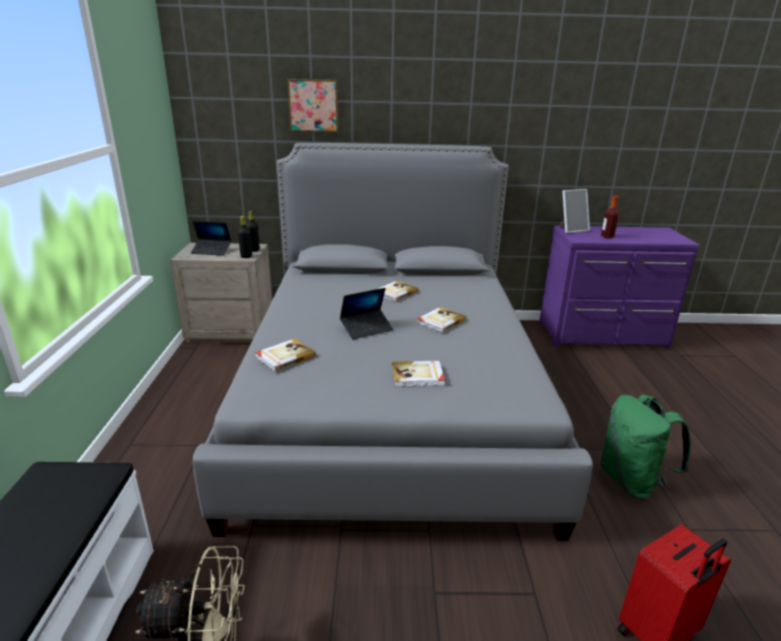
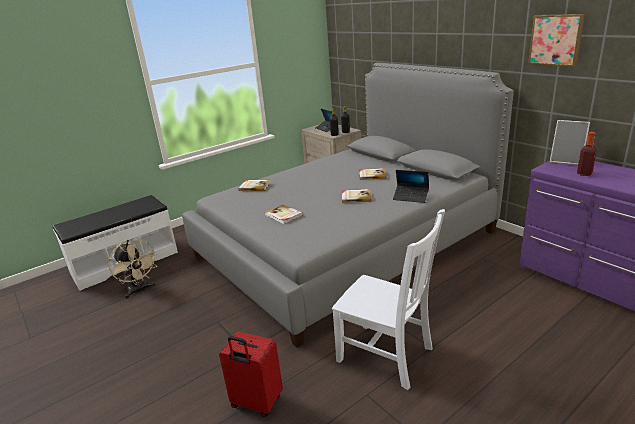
camera: 55 degrees right, 0 degrees up
picture [287,79,339,133] -> picture moved to [528,14,585,67]
laptop [340,288,393,339] -> laptop moved to [393,170,429,203]
green backpack [600,394,691,500] -> white chair [332,209,445,390]

